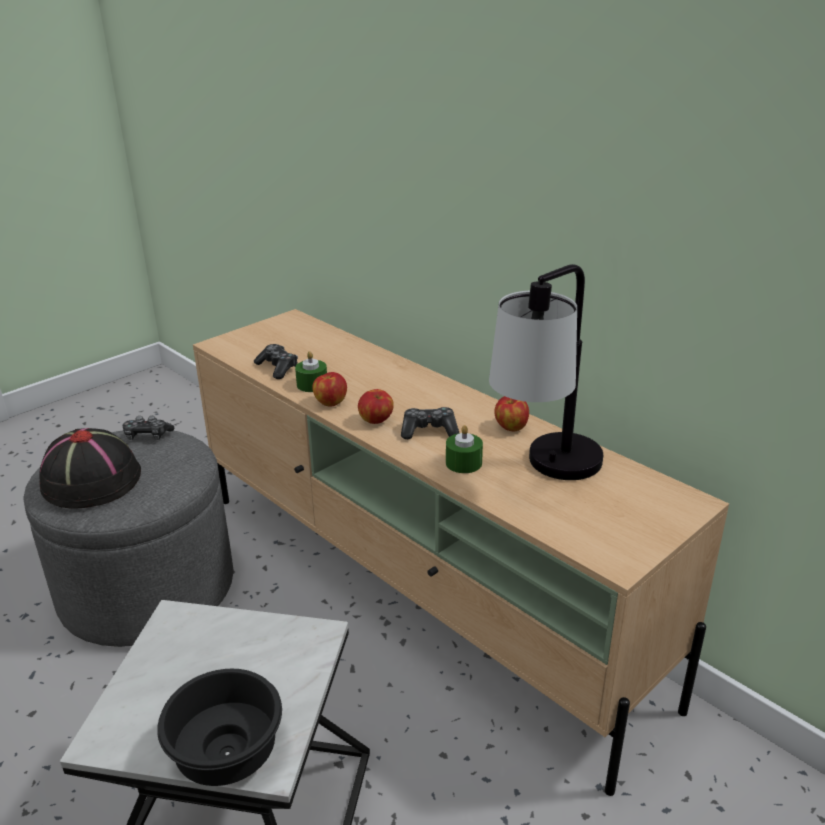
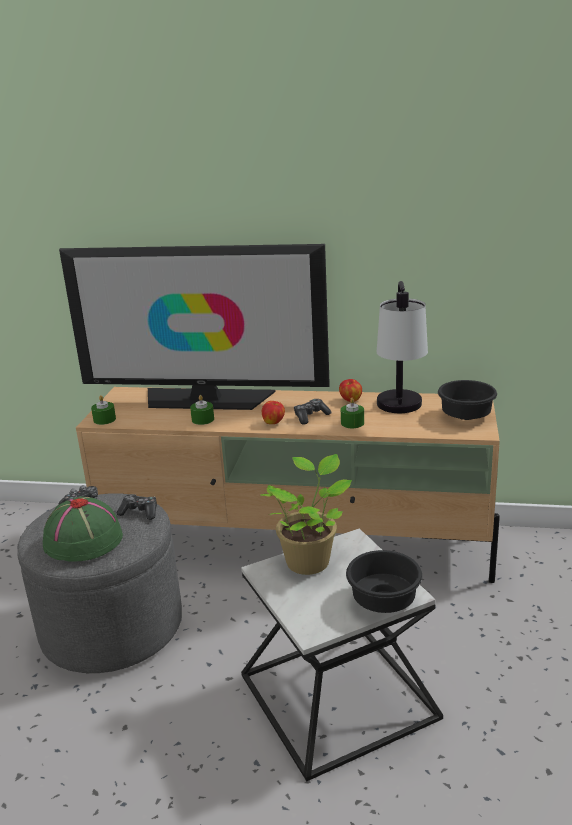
camera: 35 degrees left, 5 degrees down
black hat [39,428,141,509] -> green hat [43,496,123,562]
game controller [254,344,298,379] -> game controller moved to [117,494,157,520]
apple [312,372,347,407] -> none
none -> television [59,244,330,410]
none -> green candle [91,395,116,425]
none -> potted plant [260,454,352,575]
none -> black bowl [438,380,497,420]

